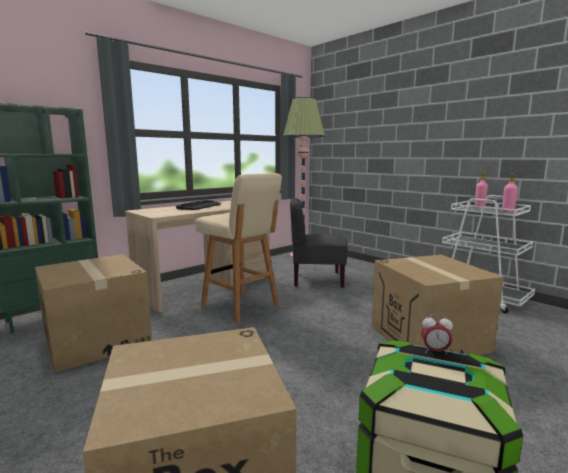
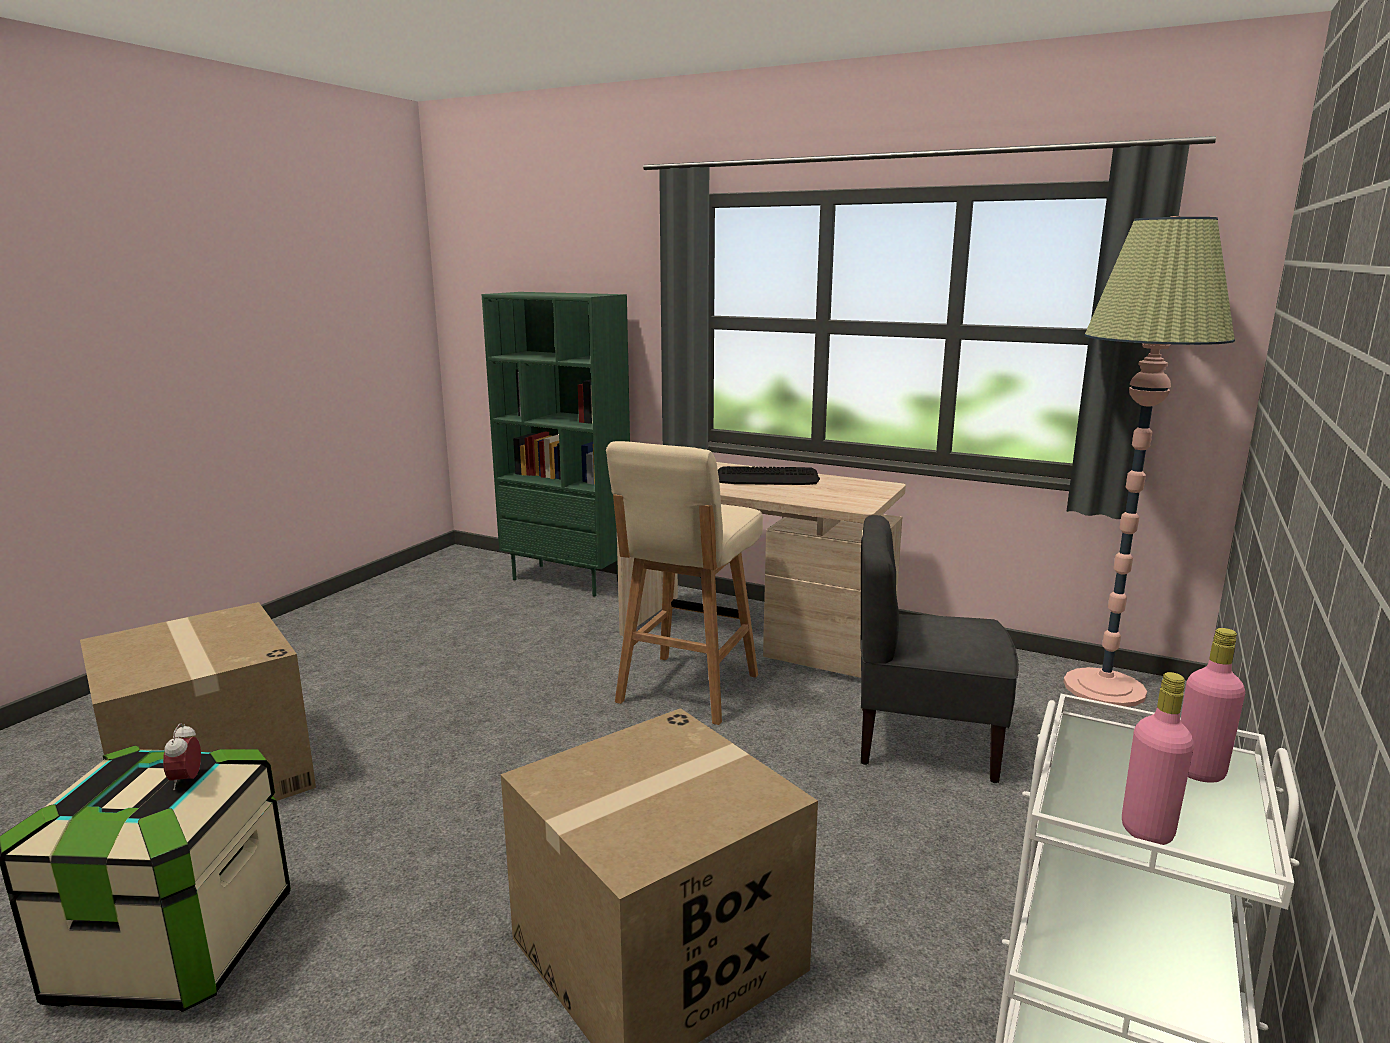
camera: 70 degrees right, 5 degrees up
cardboard box [35,254,152,373] -> none
grey chair [290,198,348,288] -> grey chair turned 60 degrees counterclockwise [860,515,1019,783]

